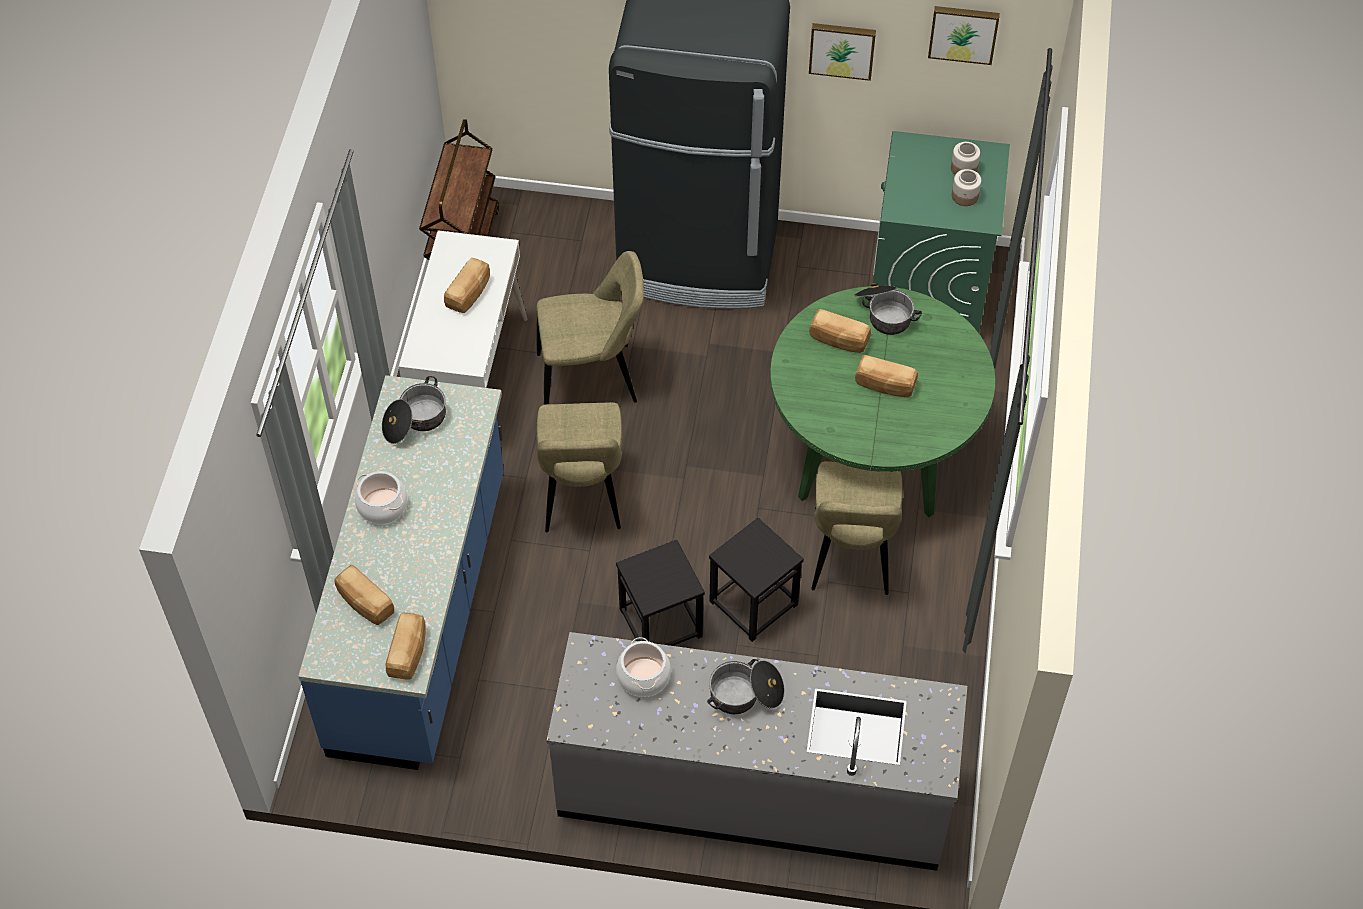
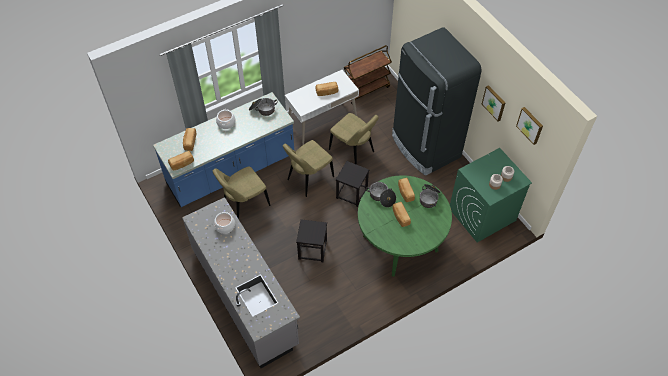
camera: 50 degrees right, 0 degrees up
black stool [616,540,705,646] -> black stool moved to [336,161,369,207]
cooking pot [707,659,785,714] -> cooking pot moved to [366,182,396,207]
beige chair [811,461,903,595] -> beige chair moved to [213,166,271,219]

